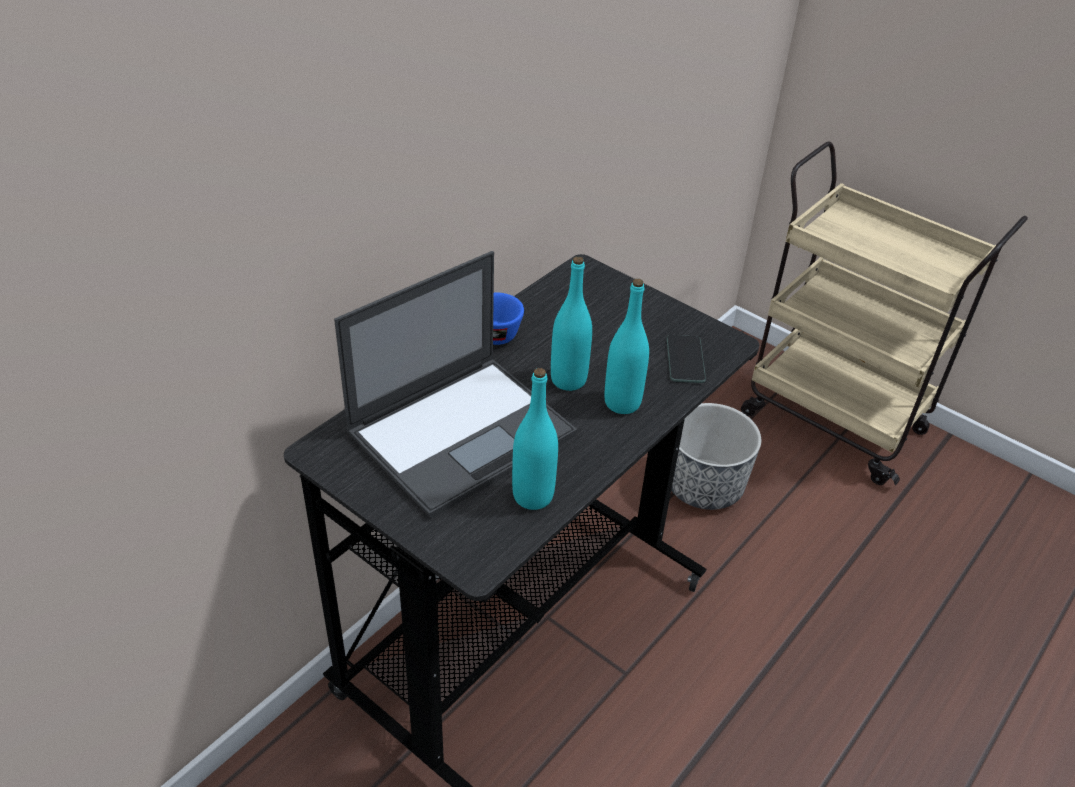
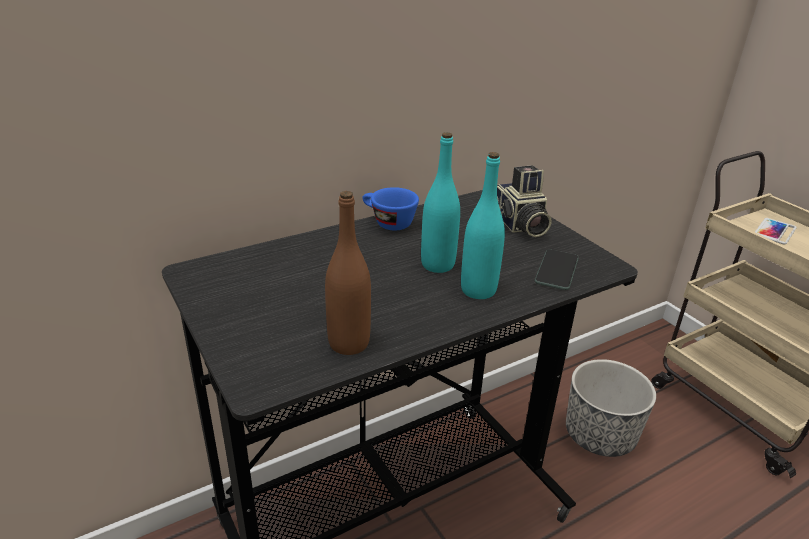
camera: 20 degrees right, 10 degrees down
laptop [334,251,577,519] -> none
turquoise bottle [512,368,558,510] -> brown bottle [325,191,371,355]
none -> camera [497,165,552,237]
none -> phone [755,218,797,245]

